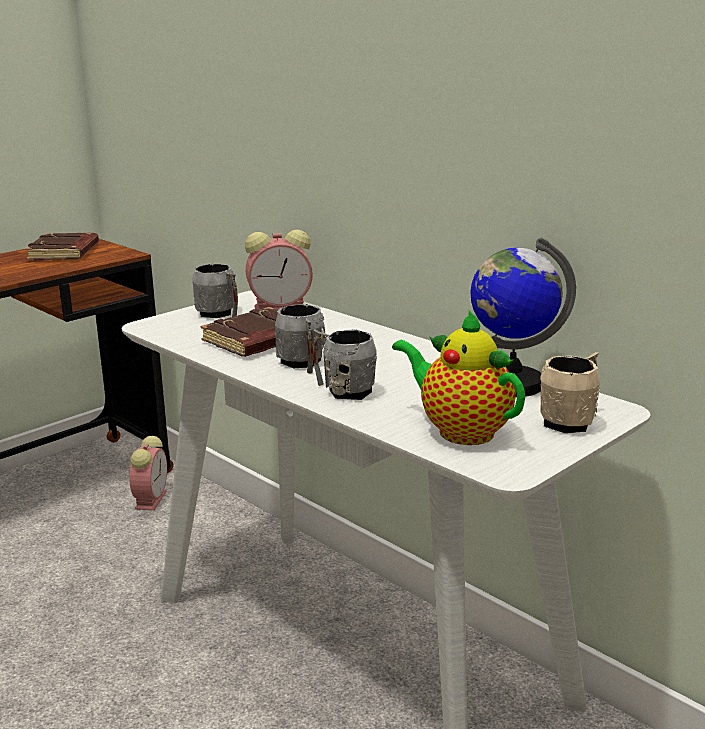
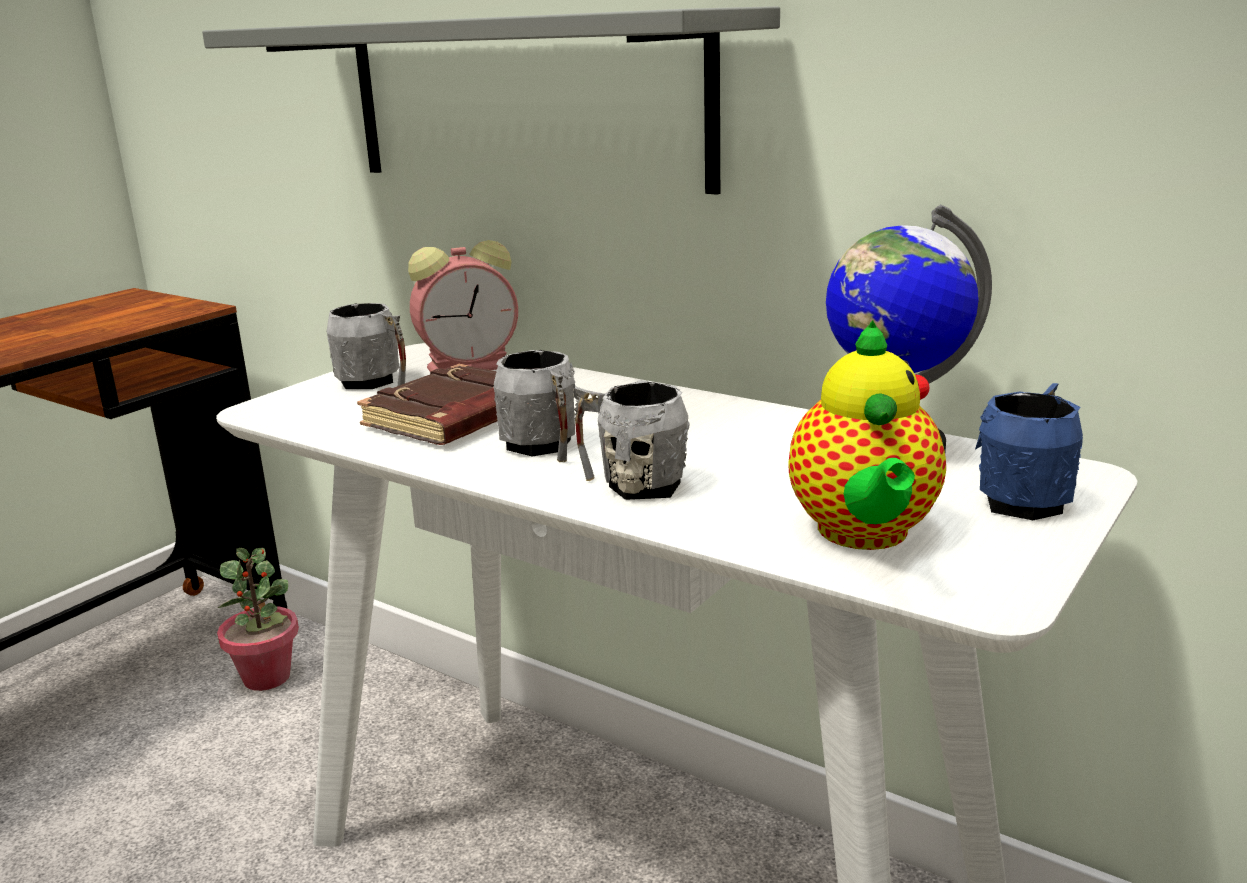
camera: 10 degrees left, 0 degrees up
brown book [25,233,99,260] -> none
alarm clock [129,436,167,511] -> potted plant [217,548,299,691]
teapot [392,310,525,445] -> teapot turned 120 degrees counterclockwise [788,320,946,550]
beige mug [540,352,600,433] -> blue mug [975,383,1083,520]
none -> grey shelf [202,6,780,195]

